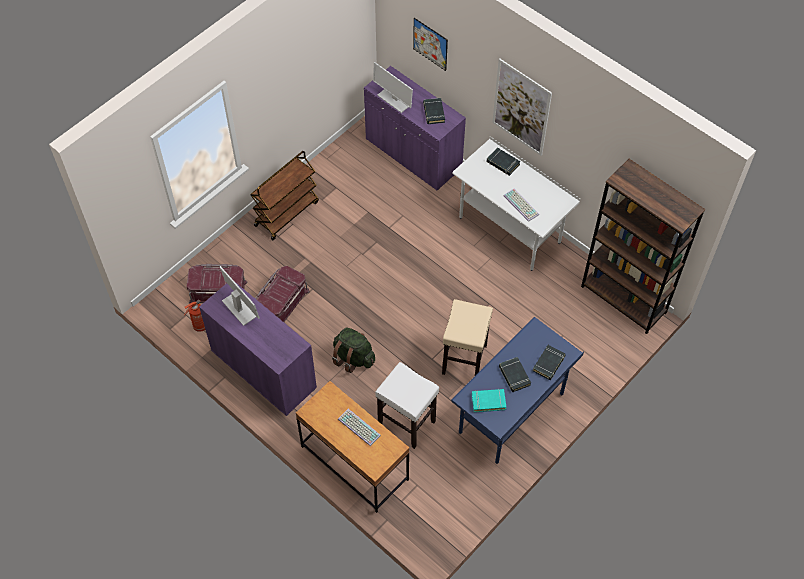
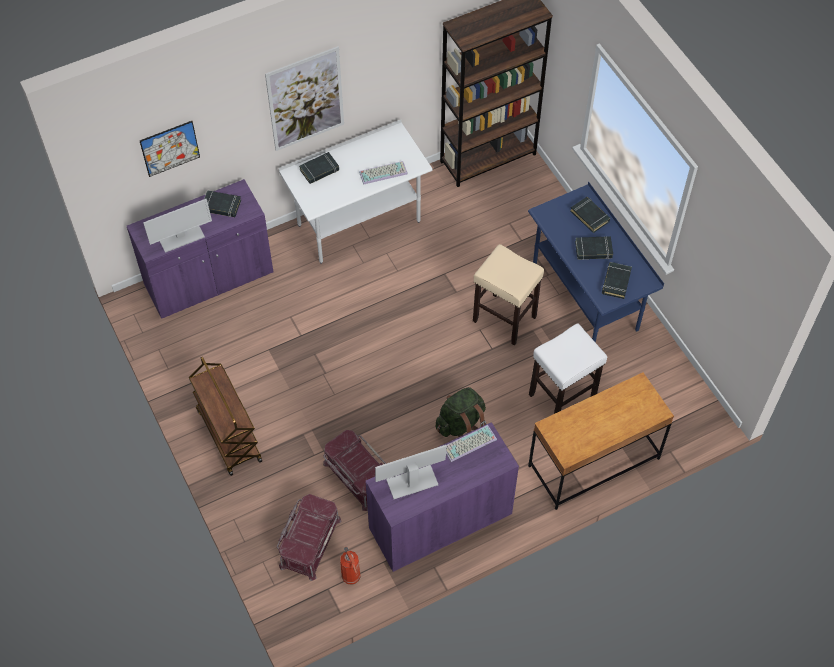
camera: 70 degrees left, 0 degrees up
keyboard [338,409,381,446] -> keyboard moved to [446,425,497,462]
turquoise book [472,389,506,412] -> black book [602,262,632,299]

